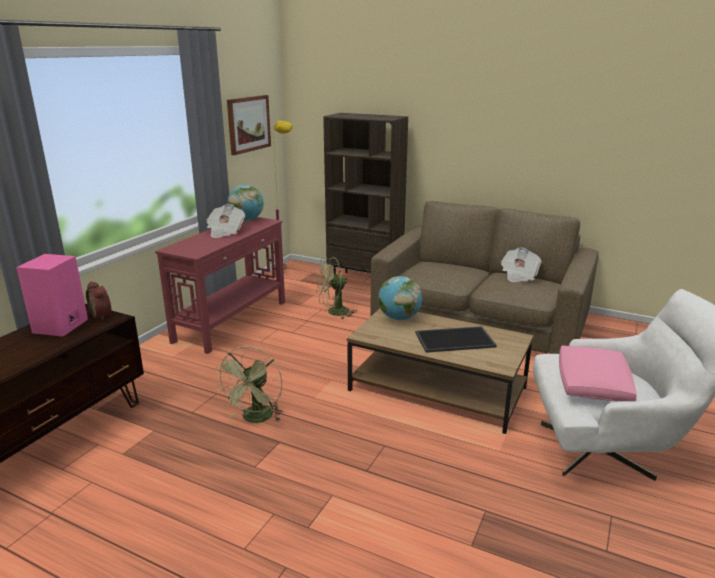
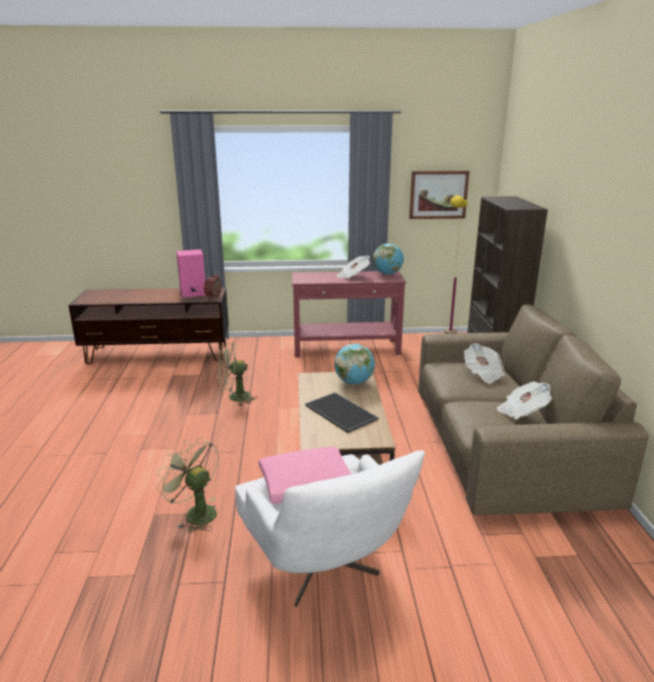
camera: 60 degrees right, 0 degrees up
green fan [316,257,357,319] -> green fan moved to [156,437,219,532]
none -> newspaper [464,343,505,384]

